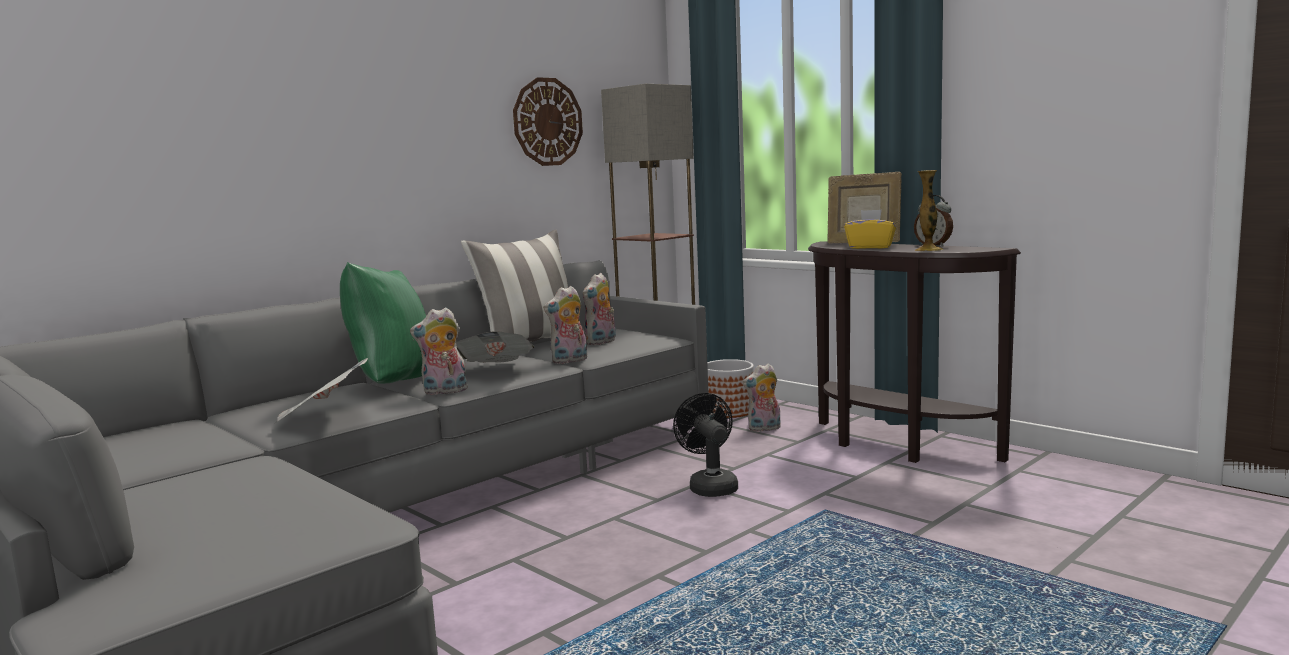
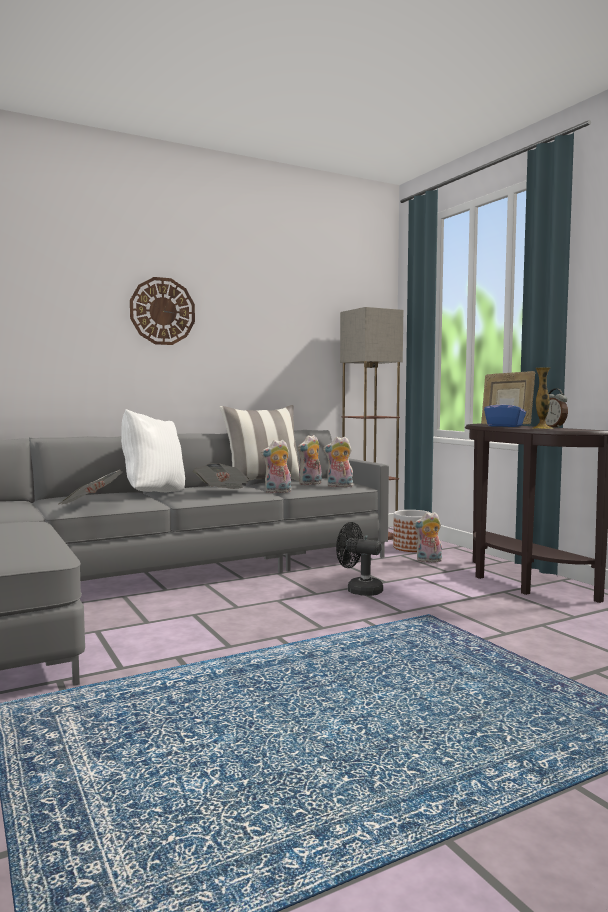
camera: 15 degrees right, 5 degrees down
green pillow [340,262,426,384] -> white pillow [121,409,185,492]
plush toy [410,307,468,395] -> plush toy moved to [323,436,353,487]
wall clock [513,77,583,166] -> wall clock moved to [130,277,195,345]
black fan [673,393,738,497] -> black fan turned 60 degrees counterclockwise [336,522,383,596]
yellow tissue box [844,209,896,249] -> blue tissue box [484,398,526,427]

